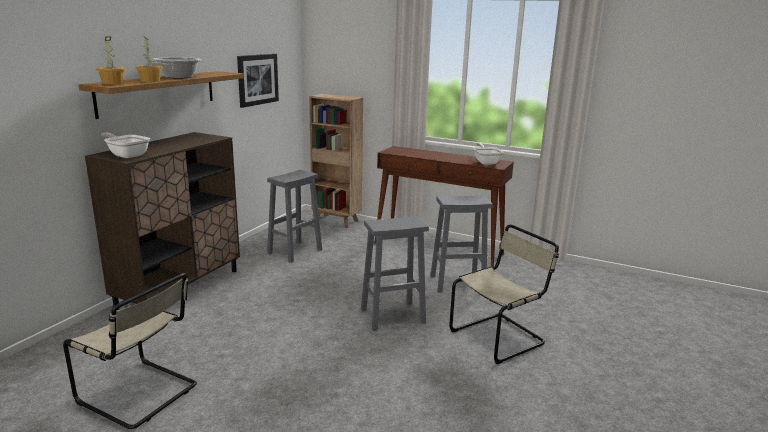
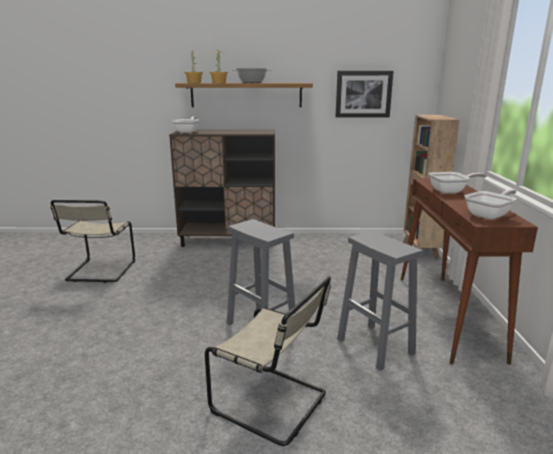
camera: 65 degrees right, 0 degrees up
grey stool [267,170,322,263] -> none
none -> frying pan [429,172,487,193]

